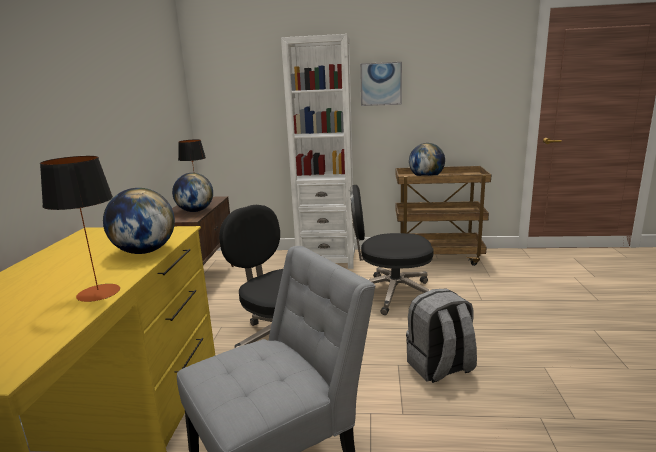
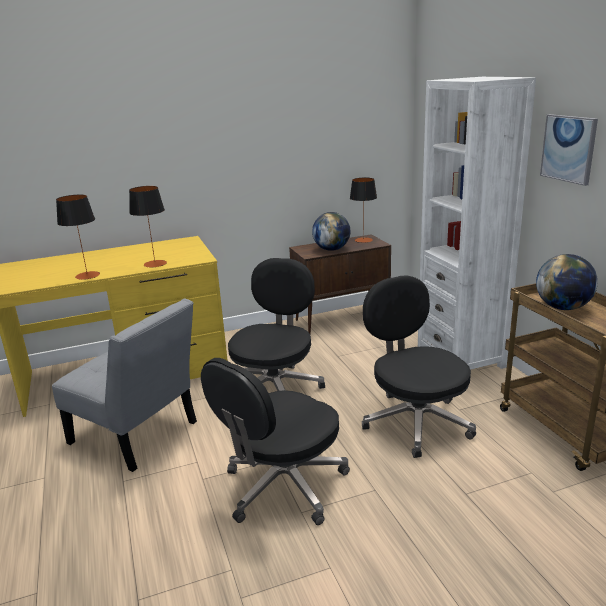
camera: 65 degrees right, 5 degrees up
globe [103,188,175,254] -> table lamp [129,186,167,268]
grey backpack [406,288,477,383] -> black office chair [201,358,350,525]

